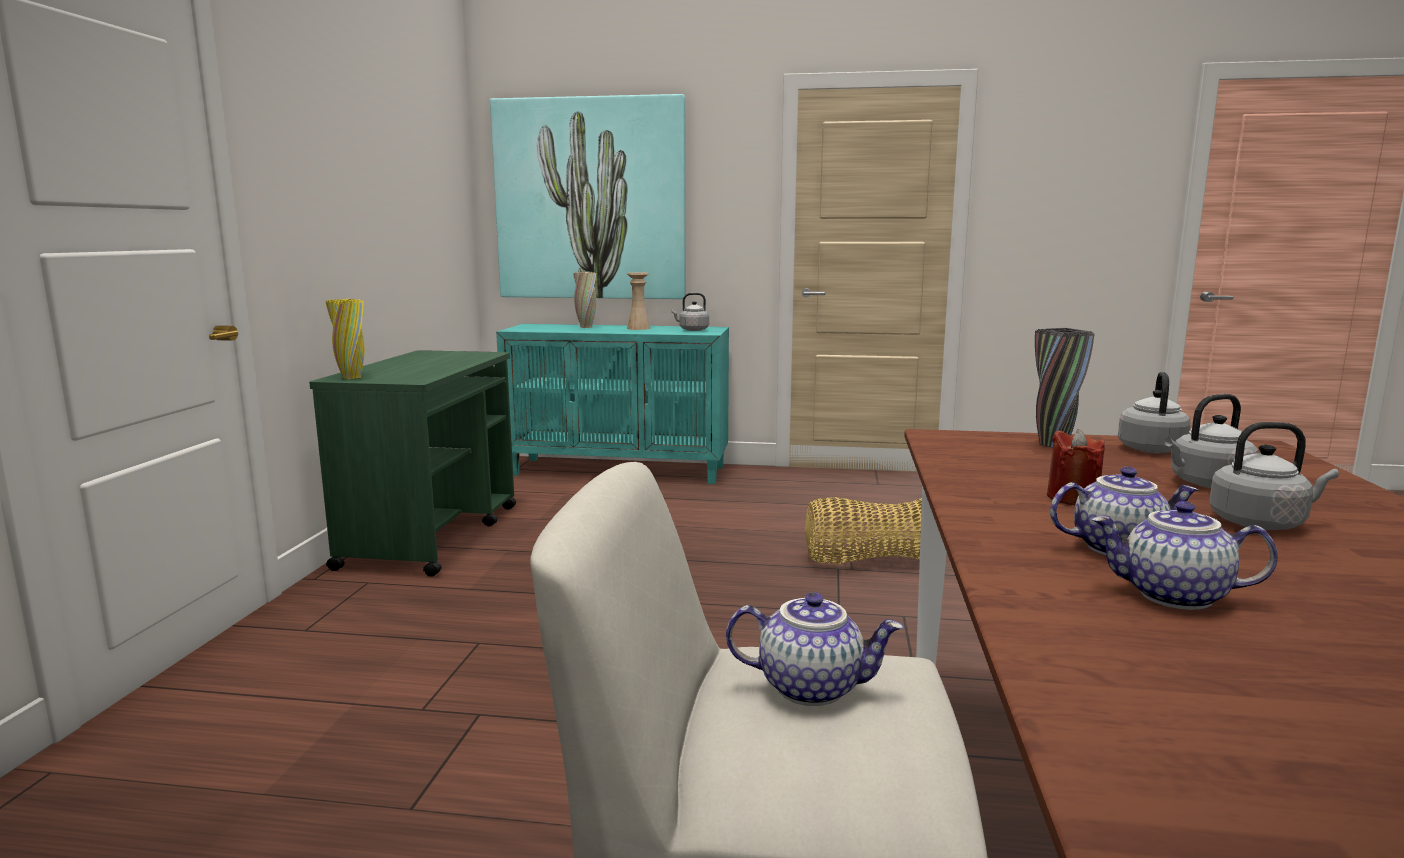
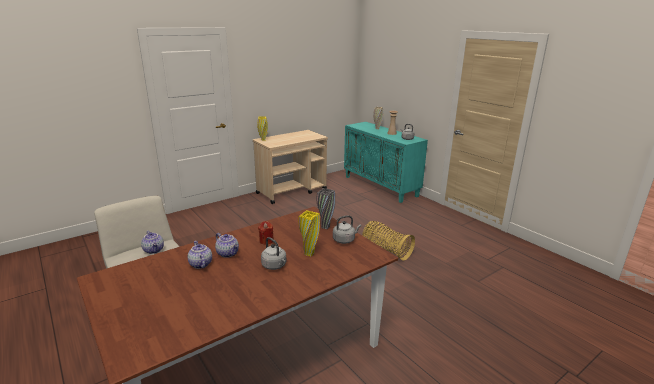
camera: 45 degrees right, 10 degrees up
green cart [309,350,516,577] -> beige cart [253,130,328,204]
picture [490,94,686,299] -> none
grey kettle [1164,394,1259,488] -> yellow vase [299,210,320,257]

